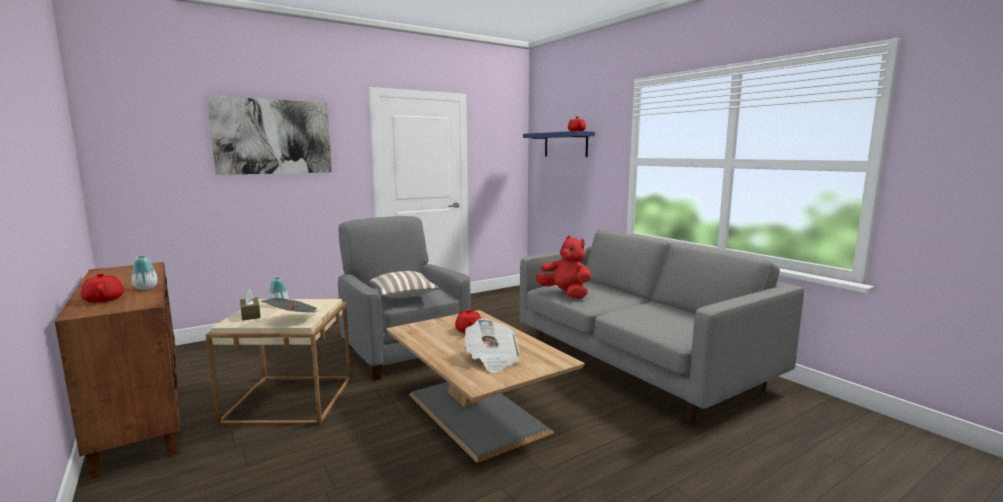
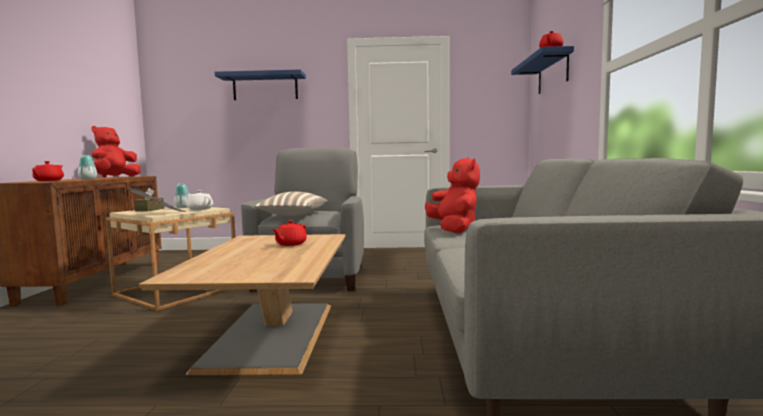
camera: 35 degrees right, 5 degrees down
picture [207,96,332,175] -> blue shelf [215,69,306,100]
newspaper [464,319,520,373] -> none
none -> red plush toy [91,126,141,177]
none -> white teapot [187,190,213,210]

